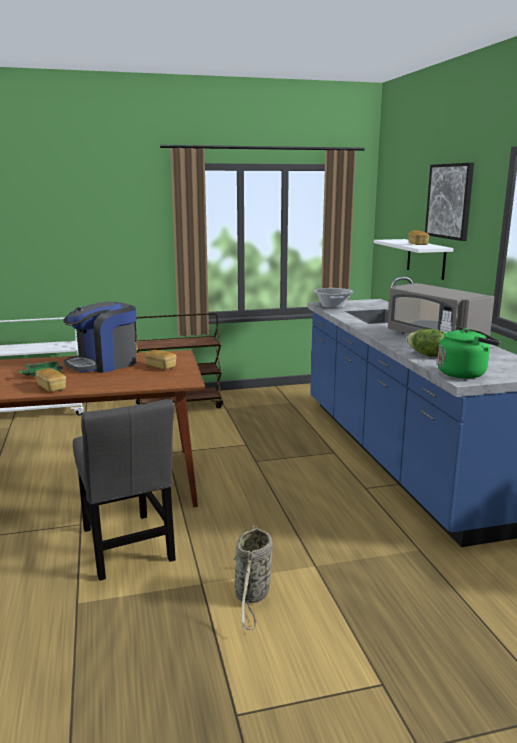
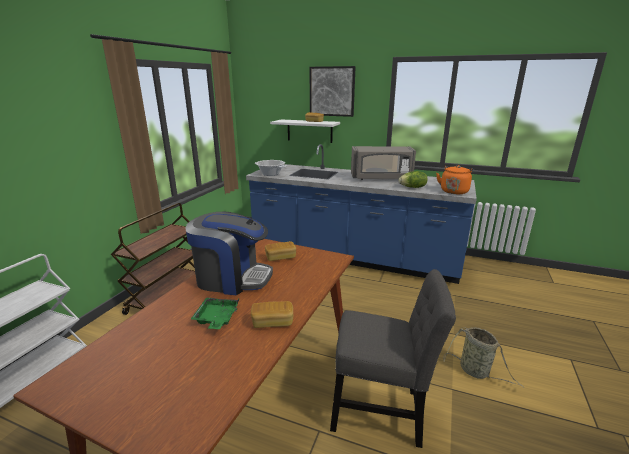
camera: 55 degrees left, 5 degrees up
coffee machine [63,301,137,373] -> coffee machine turned 75 degrees counterclockwise [185,212,273,295]
green kettle [437,327,500,379] -> orange kettle [436,165,474,194]

